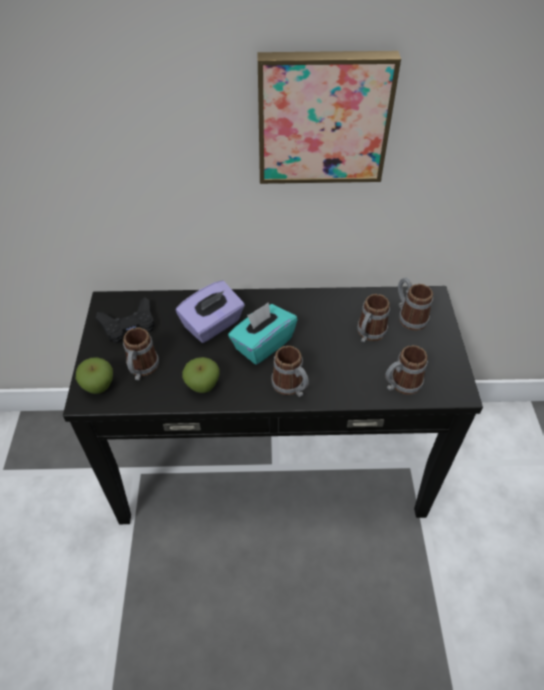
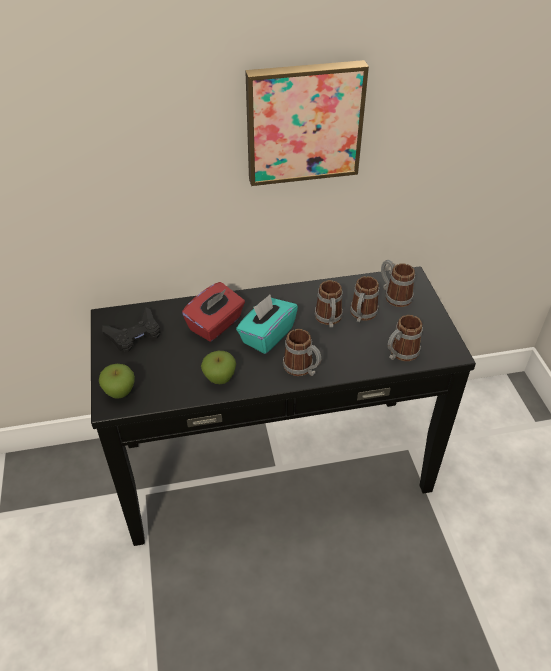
camera: 10 degrees left, 5 degrees down
mug [123,328,159,380] -> mug moved to [315,280,343,328]
purple tissue box [176,281,245,343] -> red tissue box [182,282,245,342]

